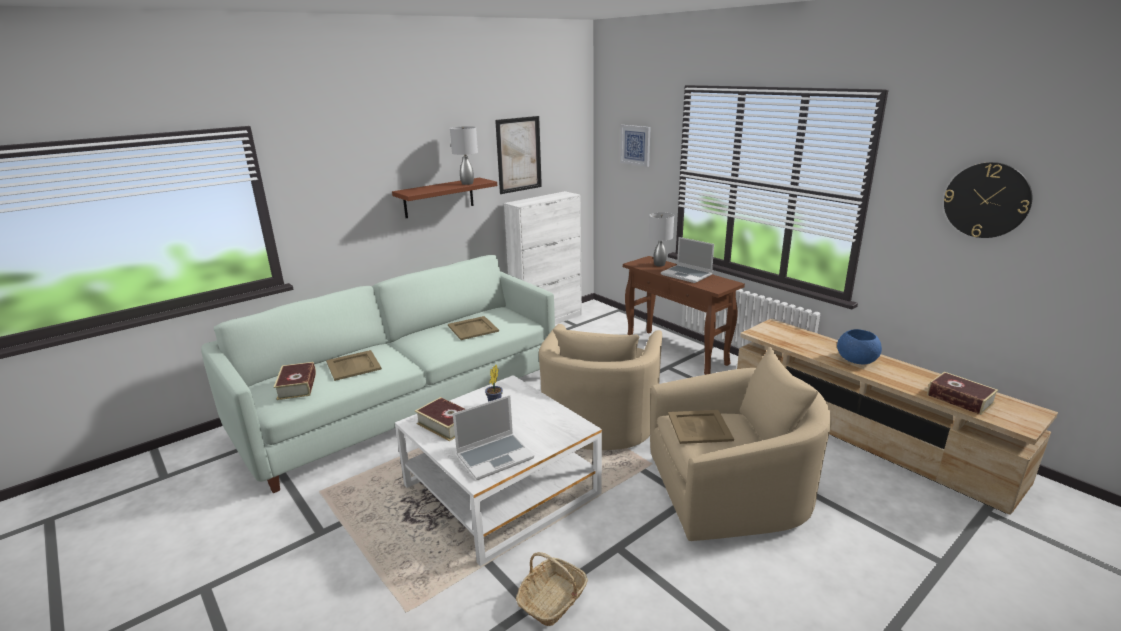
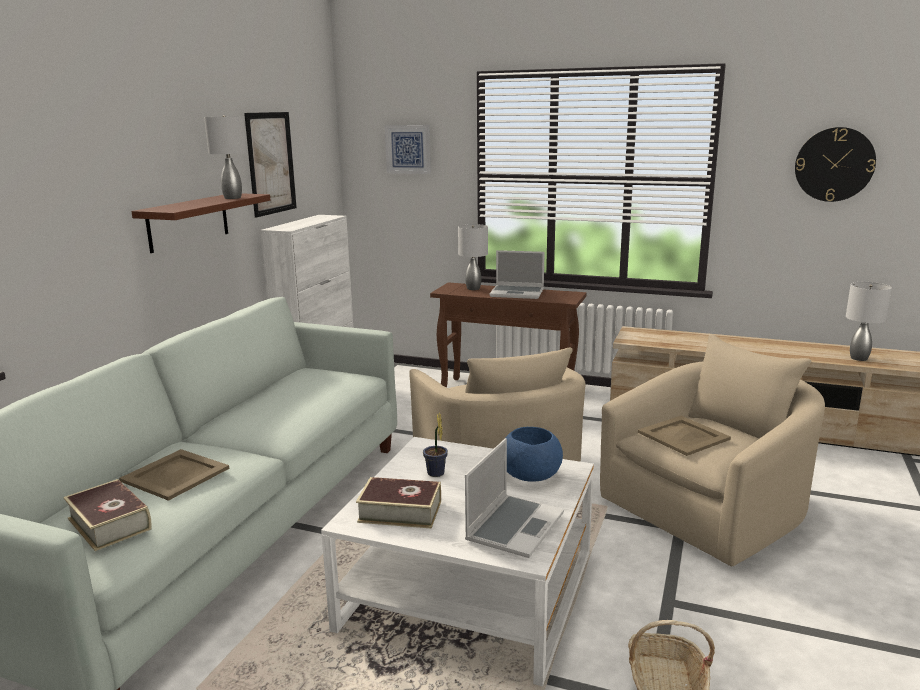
camera: 30 degrees left, 5 degrees down
beige tray [448,316,499,340] -> none
blue bowl [837,329,882,364] -> blue bowl moved to [505,427,563,482]
book [927,372,998,415] -> grey table lamp [846,282,892,361]

